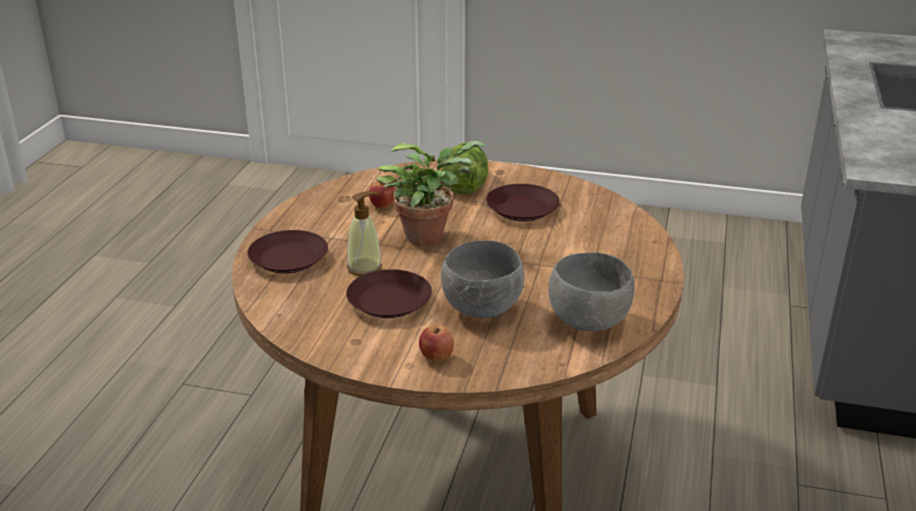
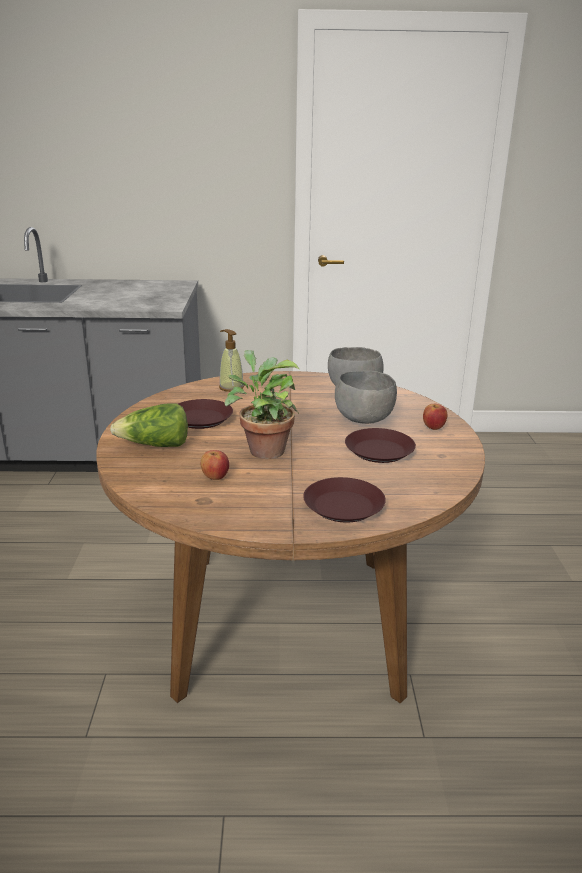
camera: 105 degrees left, 5 degrees down
soap dispenser [347,191,382,276] -> soap dispenser moved to [219,329,244,392]

